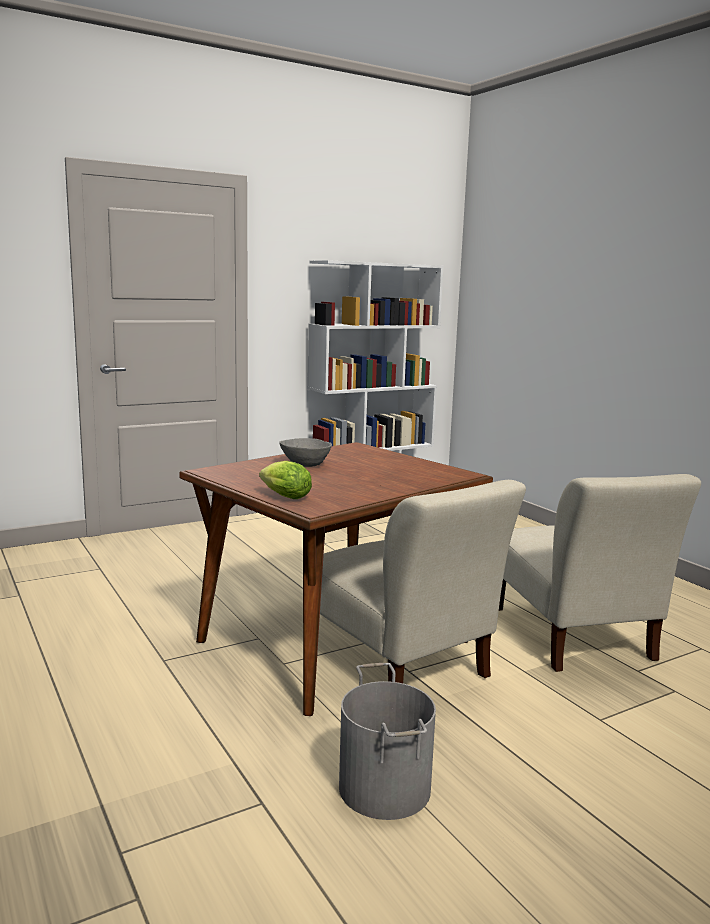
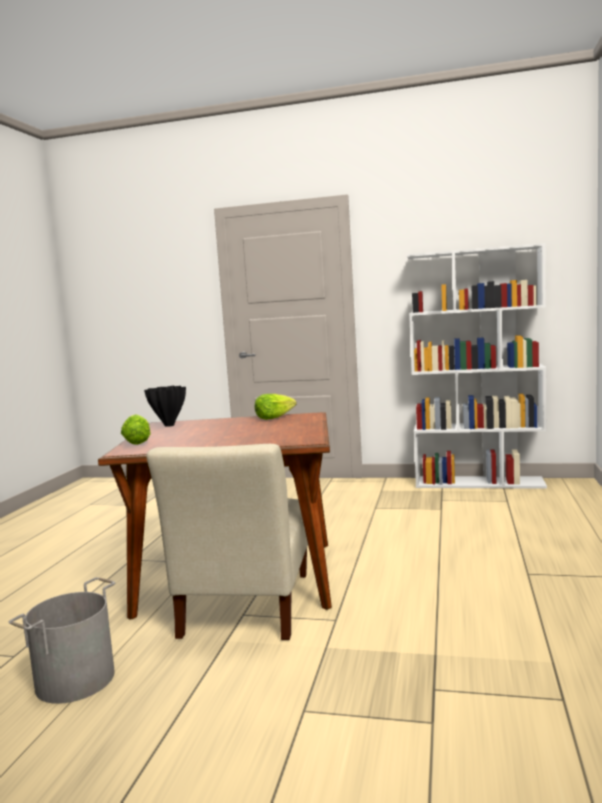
camera: 45 degrees right, 5 degrees down
grey bowl [279,438,332,467] -> none
beige chair [499,474,701,672] -> none
none -> black vase [144,386,186,427]
none -> lettuce [255,394,297,420]

